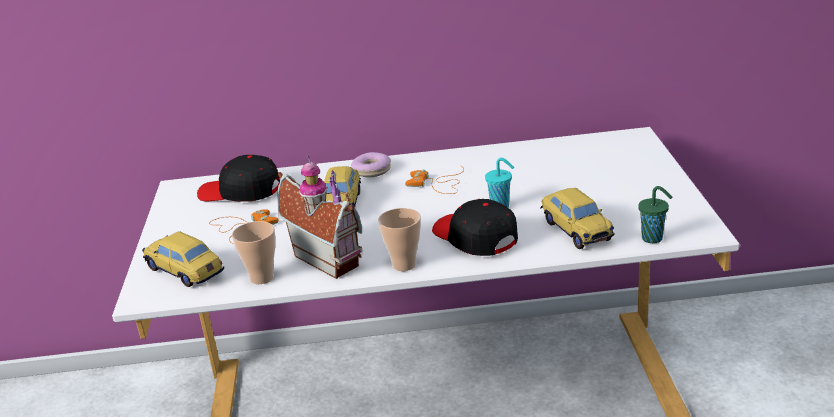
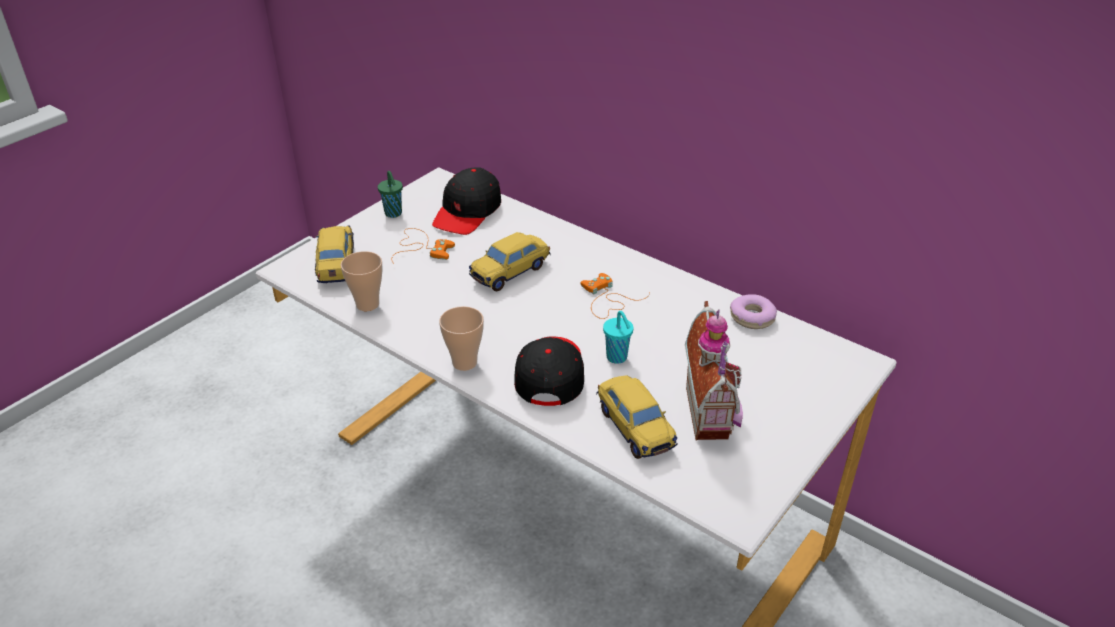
camera: 40 degrees right, 10 degrees up
black cap [197,155,280,202] -> black cap turned 120 degrees counterclockwise [432,167,501,235]
toy house [277,155,363,279] -> toy house moved to [685,301,743,440]
donut [351,152,391,177] -> donut moved to [730,294,777,329]
toy car [540,188,615,249] -> toy car turned 45 degrees counterclockwise [596,375,678,459]
green cup [638,186,672,243] -> green cup moved to [378,171,403,218]

